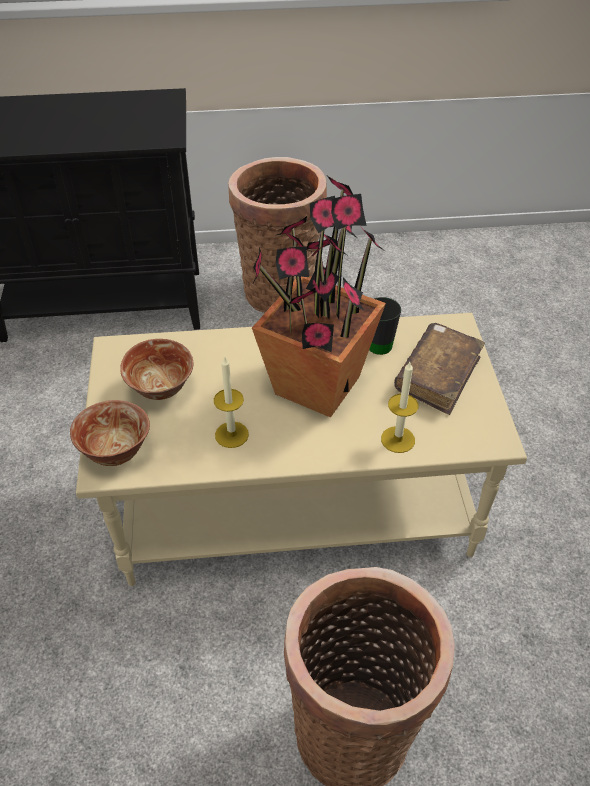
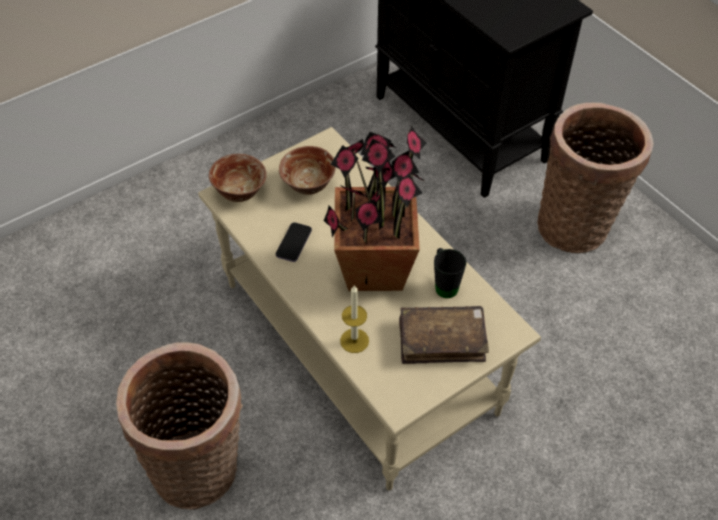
camera: 60 degrees right, 5 degrees up
candle [214,356,249,448] -> phone [276,222,312,262]

